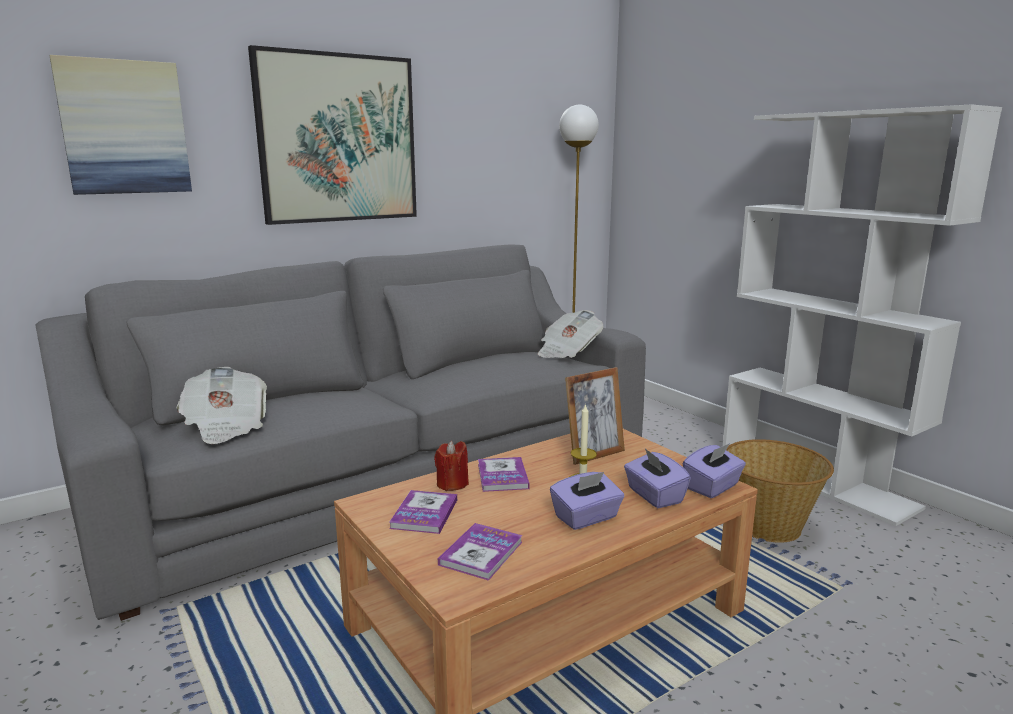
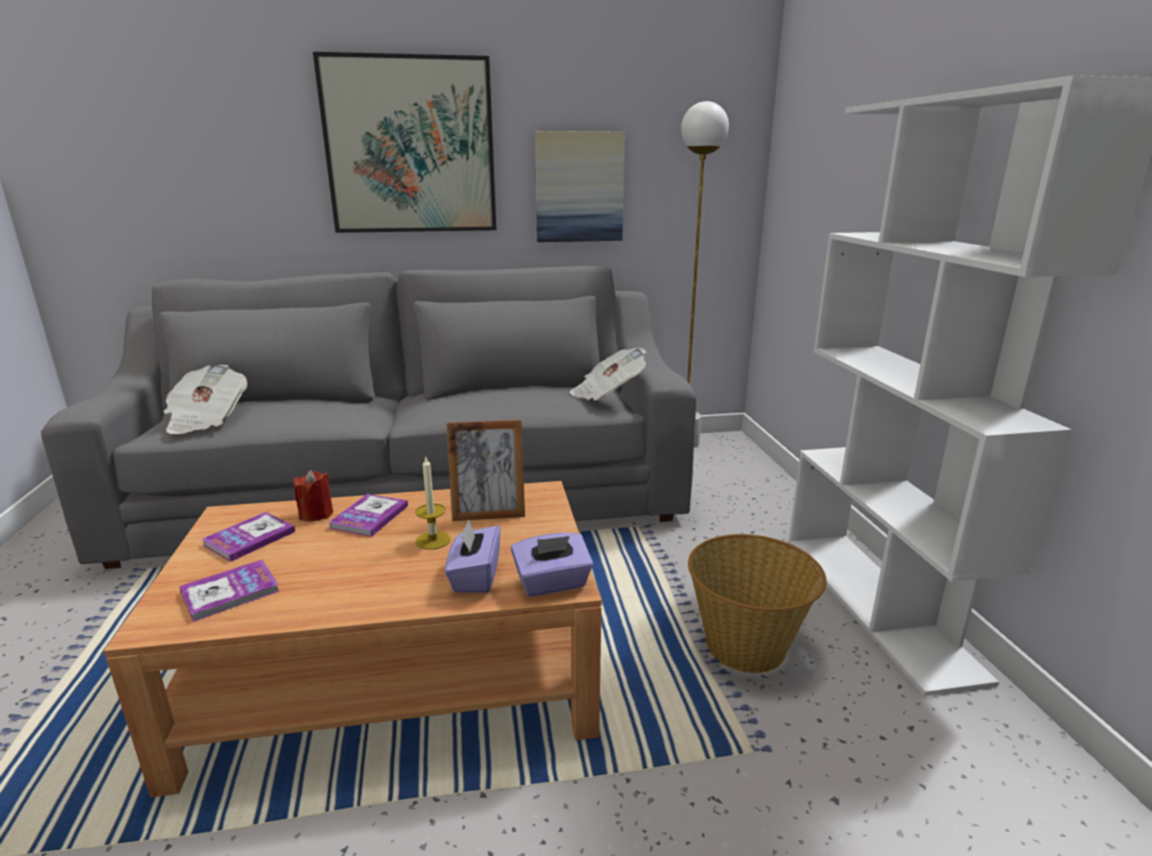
camera: 25 degrees right, 5 degrees up
picture [50,55,192,195] -> picture moved to [535,131,625,242]
purple tissue box [550,472,624,530] -> none

